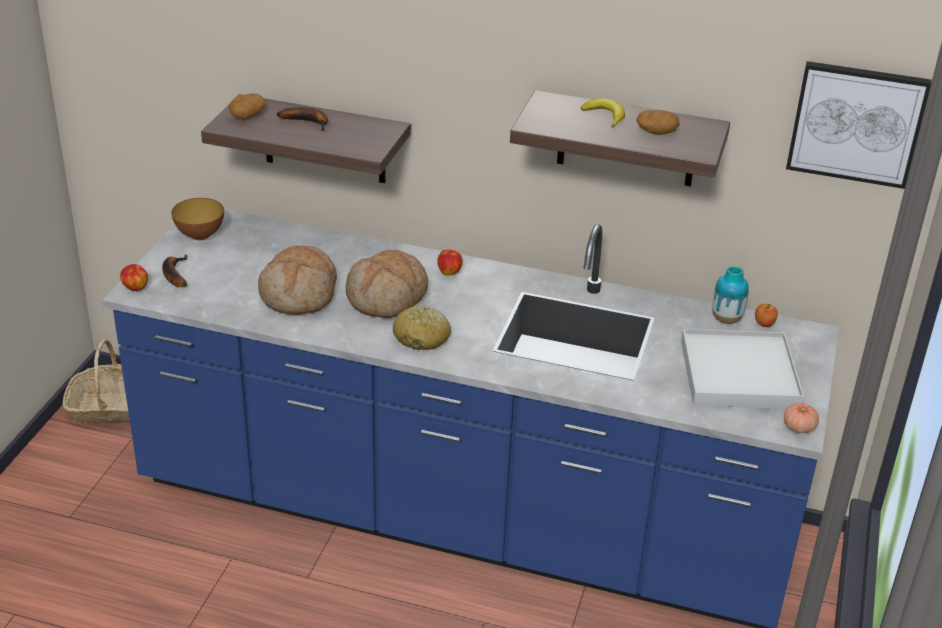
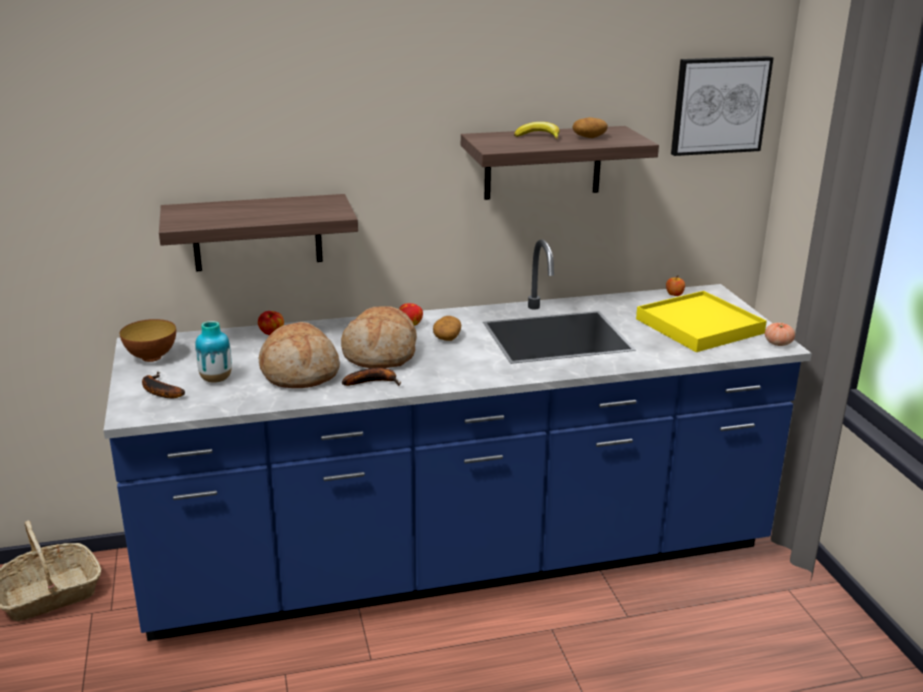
camera: 30 degrees left, 10 degrees down
apple [120,264,148,291] -> apple moved to [258,311,284,335]
potato [229,93,266,120] -> potato moved to [433,316,461,341]
banana [277,107,328,131] -> banana moved to [342,368,401,386]
bread [393,306,451,350] -> none
white tray [681,329,804,409] -> yellow tray [636,291,767,352]
vase [712,266,749,324] -> vase moved to [195,321,232,383]

